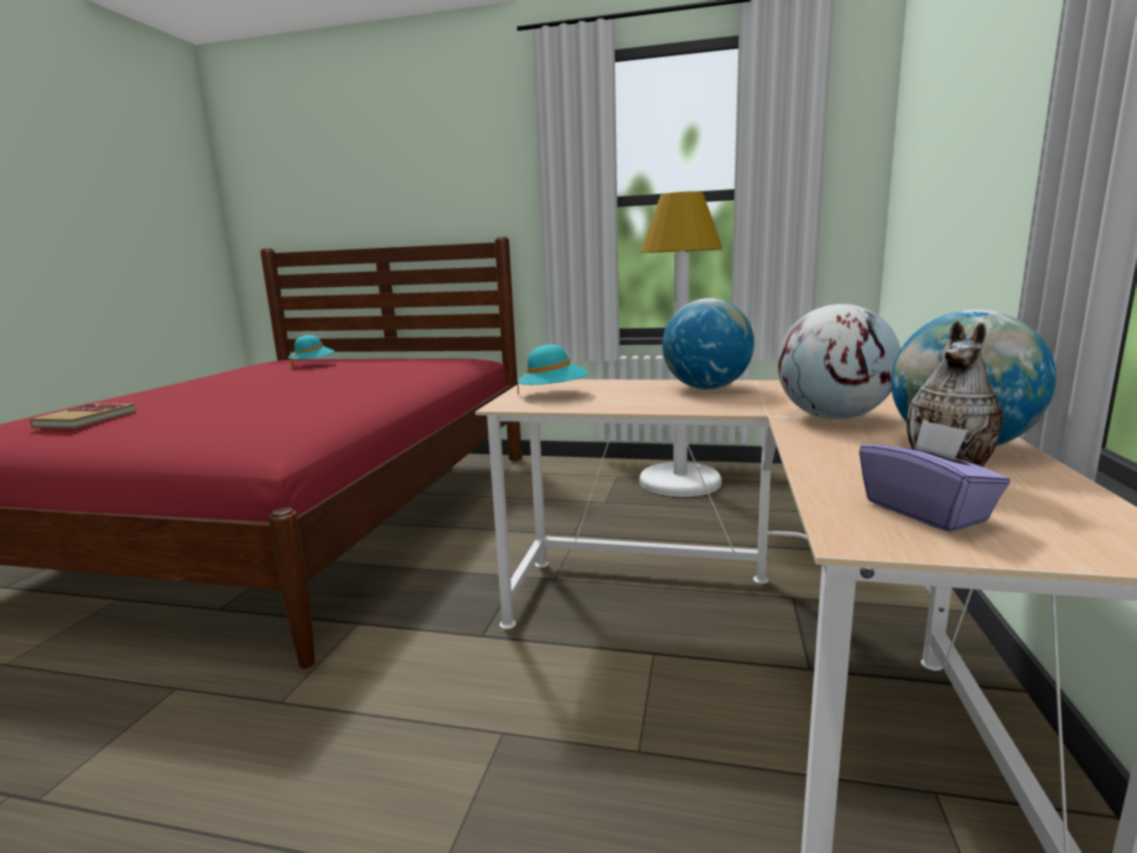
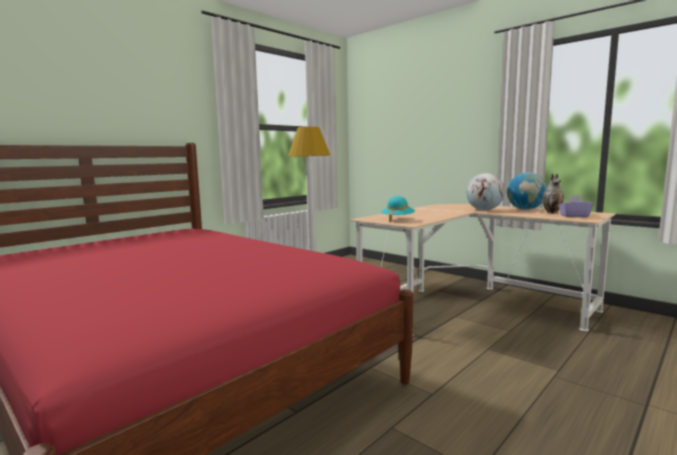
camera: 60 degrees left, 5 degrees down
book [30,403,136,429] -> none
turquoise hat [288,335,334,368] -> none
globe [662,298,754,389] -> none

